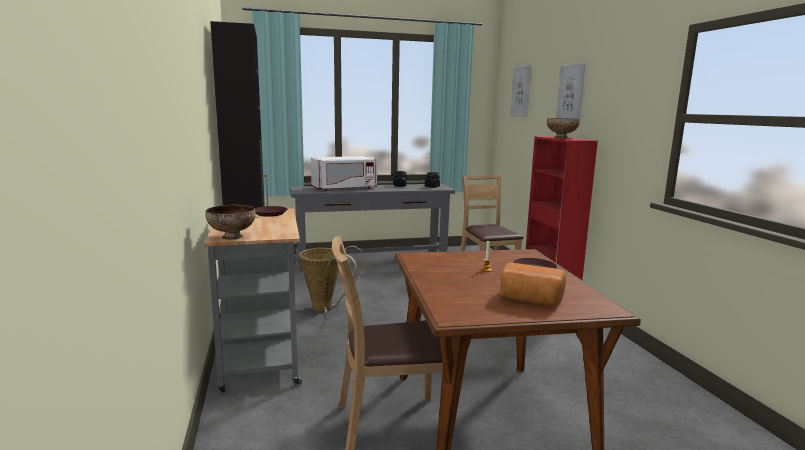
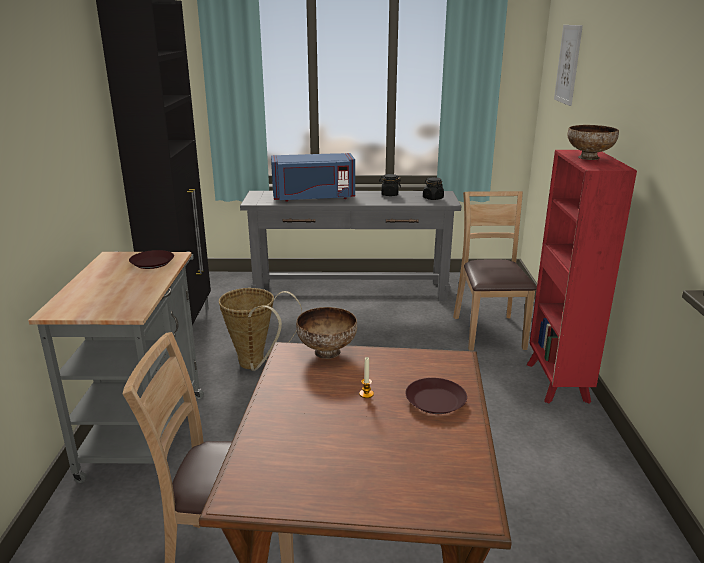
camera: 15 degrees right, 10 degrees up
bowl [205,205,256,240] -> bowl moved to [296,307,357,359]
white microwave [311,156,377,191] -> blue microwave [271,153,355,202]
bread [500,263,566,306] -> none
picture [556,62,586,119] -> none

